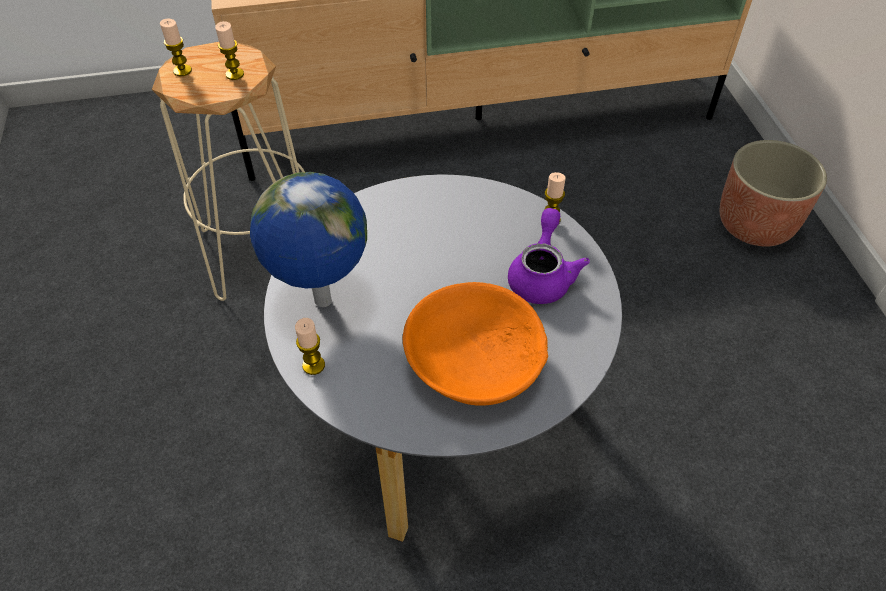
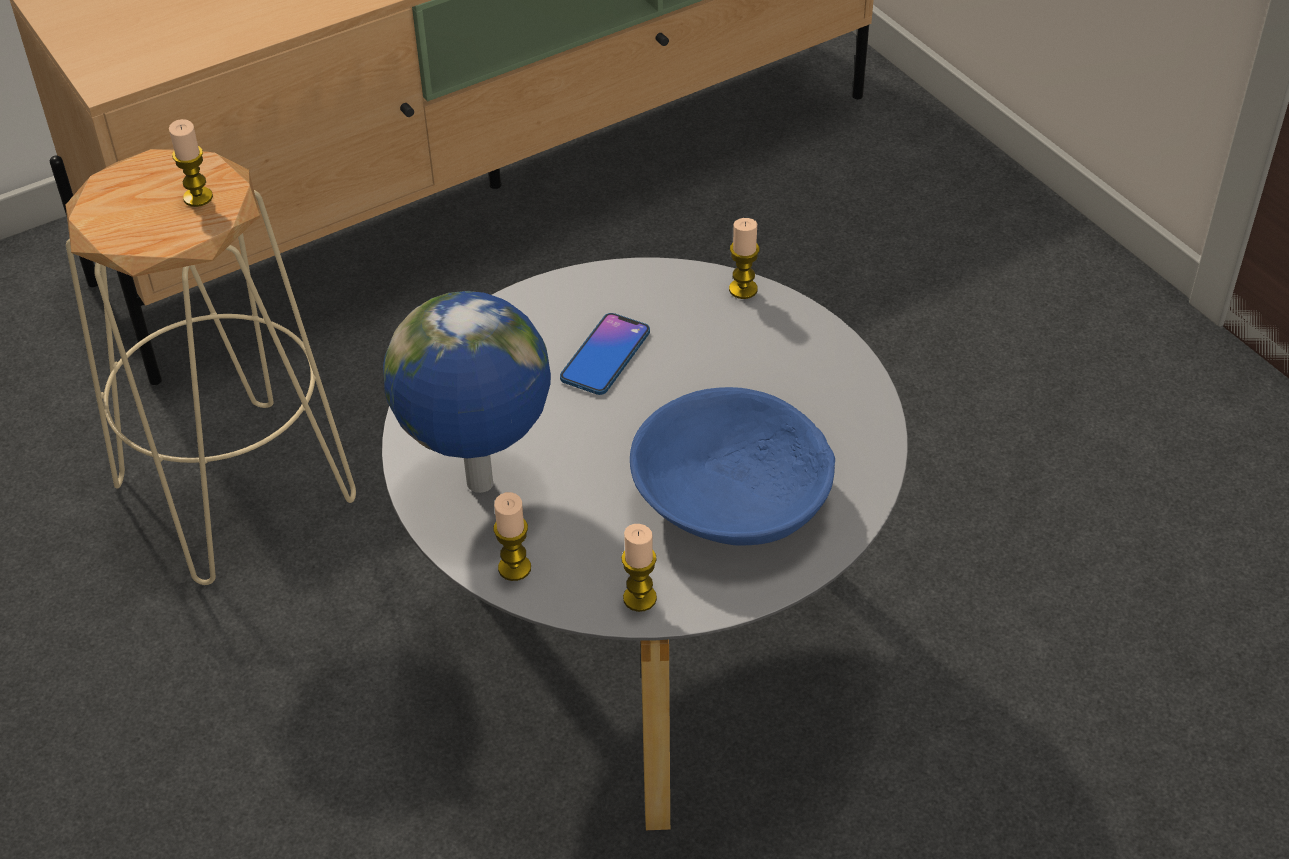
camera: 20 degrees left, 5 degrees down
candle [160,19,192,76] -> candle moved to [621,524,657,612]
orange bowl [402,282,548,406] -> blue bowl [630,387,835,546]
purple teapot [508,208,590,304] -> none
planter [720,140,827,247] -> none
none -> phone [560,313,650,395]

